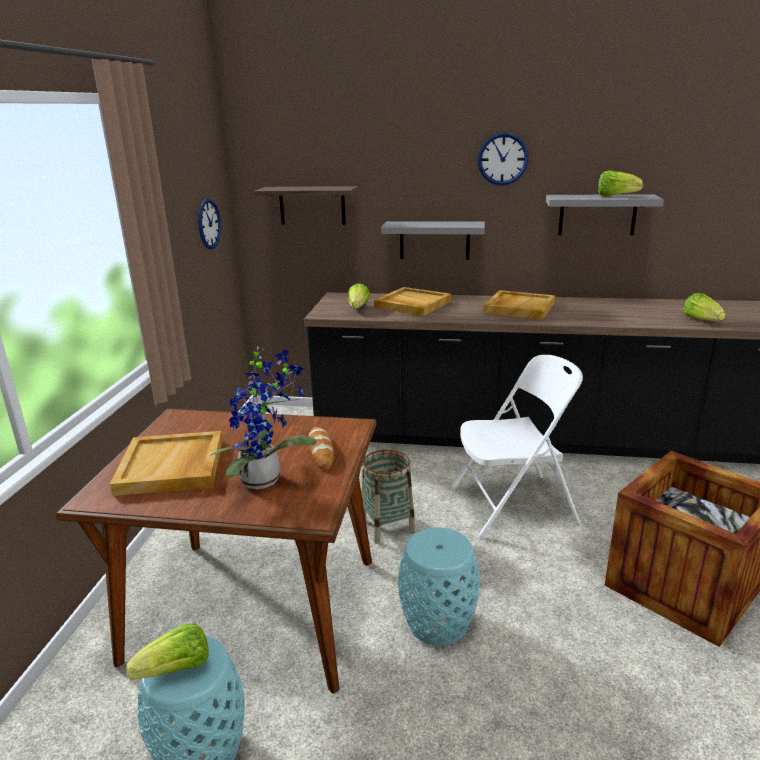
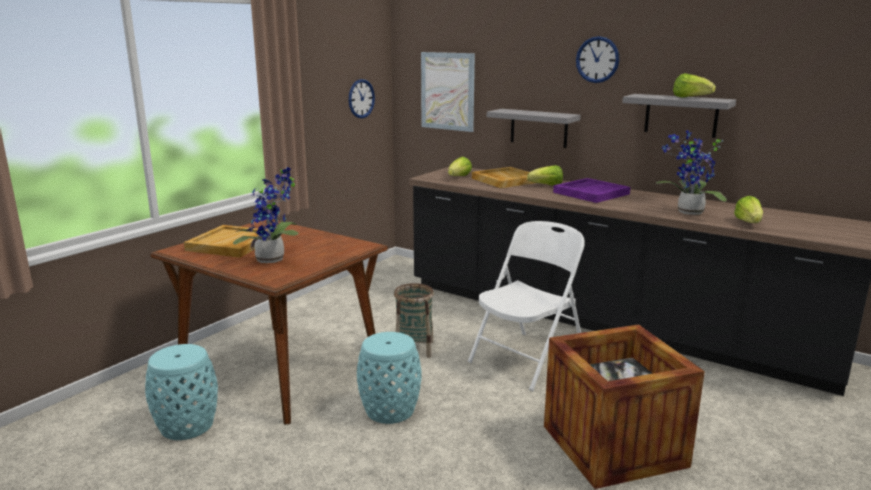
camera: 25 degrees right, 5 degrees down
lettuce [126,623,209,680] -> lettuce moved to [527,165,563,186]
shelf [254,186,358,225] -> picture [421,52,475,132]
bread [308,427,334,470] -> none
white chair [452,355,583,539] -> white chair turned 60 degrees counterclockwise [468,221,585,391]
beige tray [483,290,555,320] -> purple tray [553,178,631,203]
none -> potted plant [656,130,727,215]

